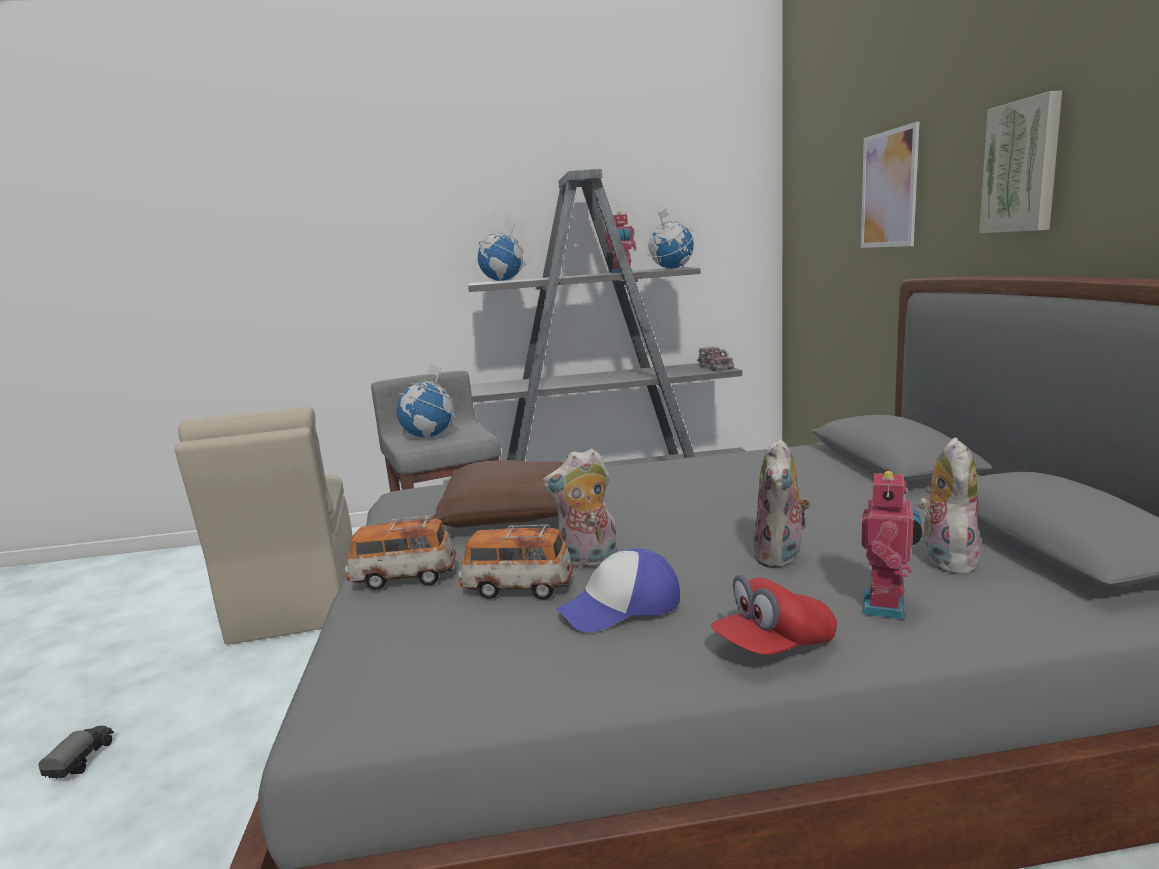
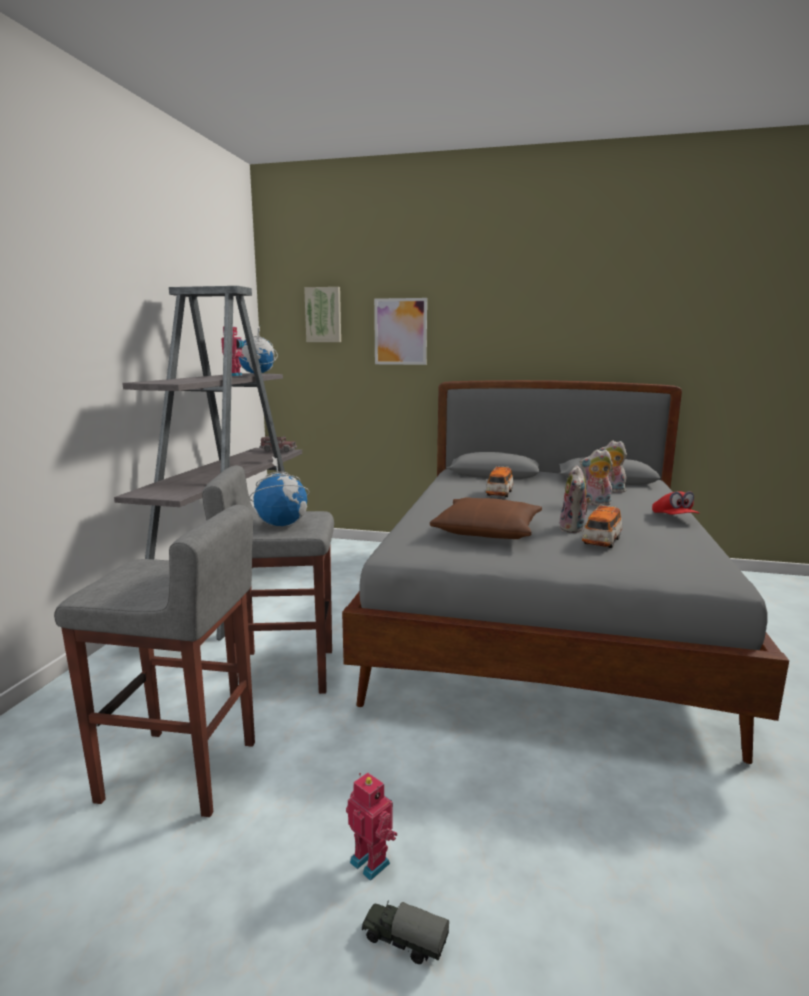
camera: 70 degrees left, 0 degrees up
beige chair [175,406,353,645] -> grey stool [54,505,255,817]
toy car [345,515,456,590] -> toy car moved to [486,466,514,497]
globe [478,219,526,281] -> none
cap [556,549,680,633] -> none
plush toy [753,437,811,569] -> plush toy turned 150 degrees clockwise [580,449,613,506]
toy robot [861,468,922,620] -> toy robot moved to [346,772,397,881]
picture [979,91,1062,233] -> picture moved to [304,287,341,342]

